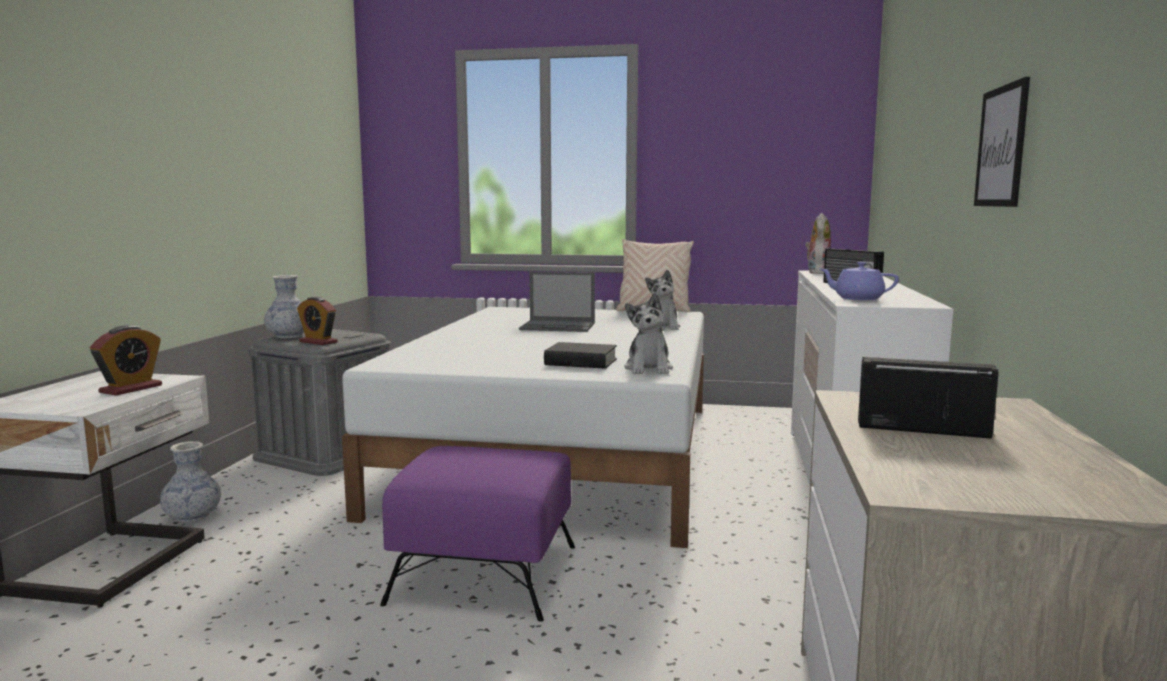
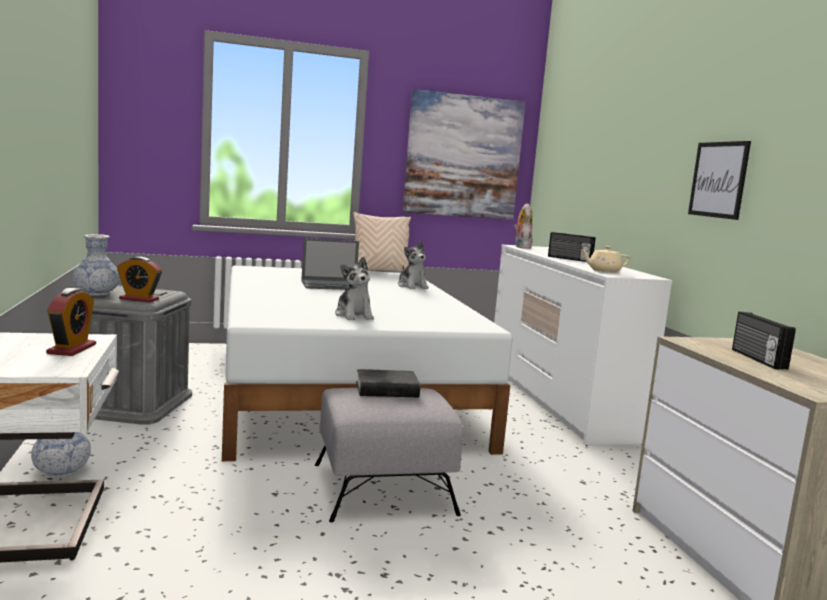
camera: 25 degrees left, 0 degrees up
purple ottoman [380,446,575,622] -> grey ottoman [315,388,464,522]
black book [544,342,617,369] -> black book moved to [356,369,420,397]
plush toy [624,293,673,374] -> plush toy moved to [335,257,374,320]
purple teapot [820,262,899,300] -> beige teapot [580,246,631,273]
radio [858,357,998,439] -> radio turned 90 degrees counterclockwise [732,312,796,370]
none -> picture [403,89,526,220]

